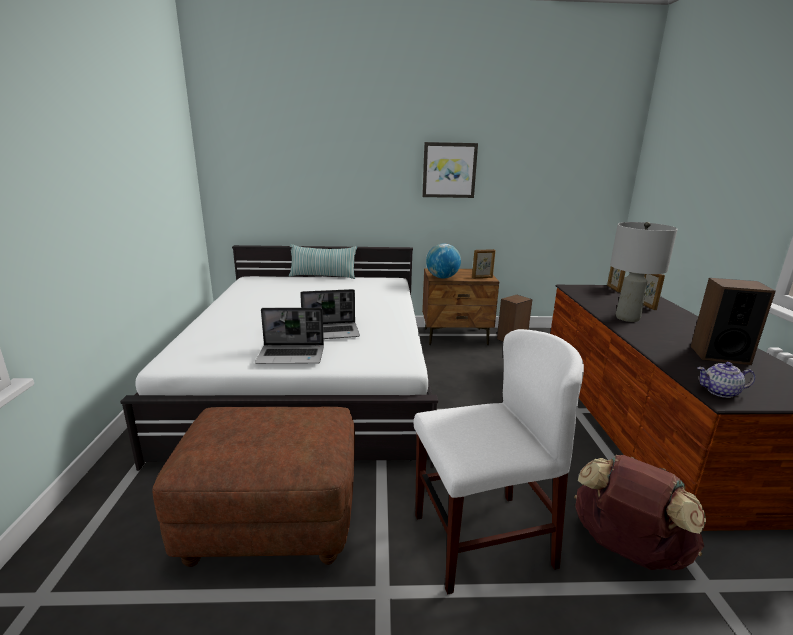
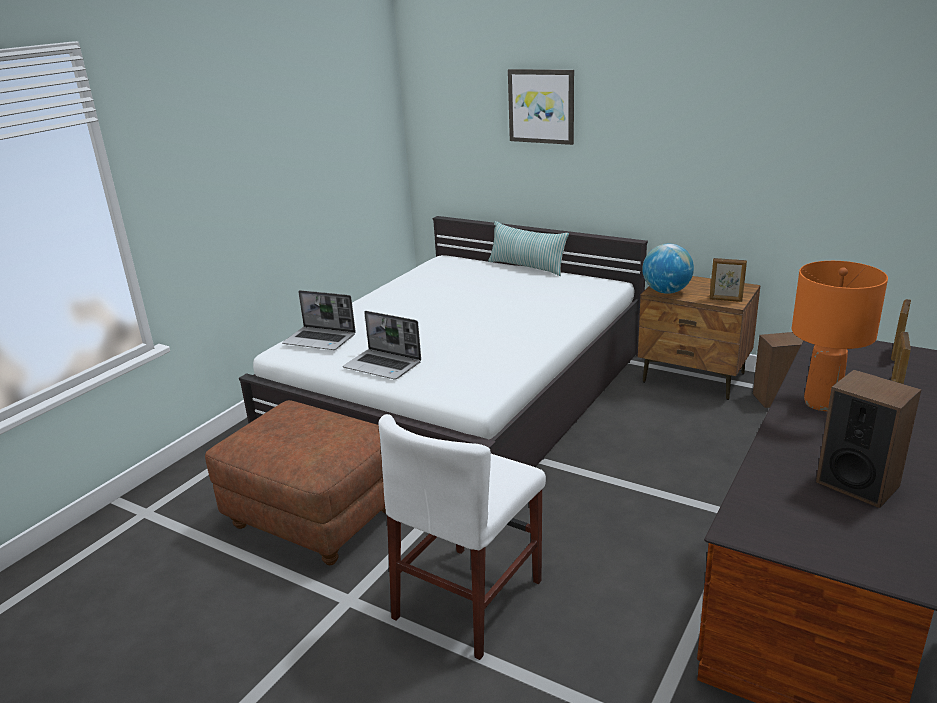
camera: 35 degrees right, 5 degrees up
laptop [300,289,360,339] -> laptop moved to [282,290,356,350]
white chair [414,329,584,594] -> white chair turned 105 degrees clockwise [379,414,546,660]
picture [422,142,478,198] -> picture moved to [508,69,574,145]
brown backpack [574,455,706,570] -> none
grey table lamp [610,222,678,322] -> orange table lamp [792,261,888,411]
teapot [697,362,755,398] -> none

